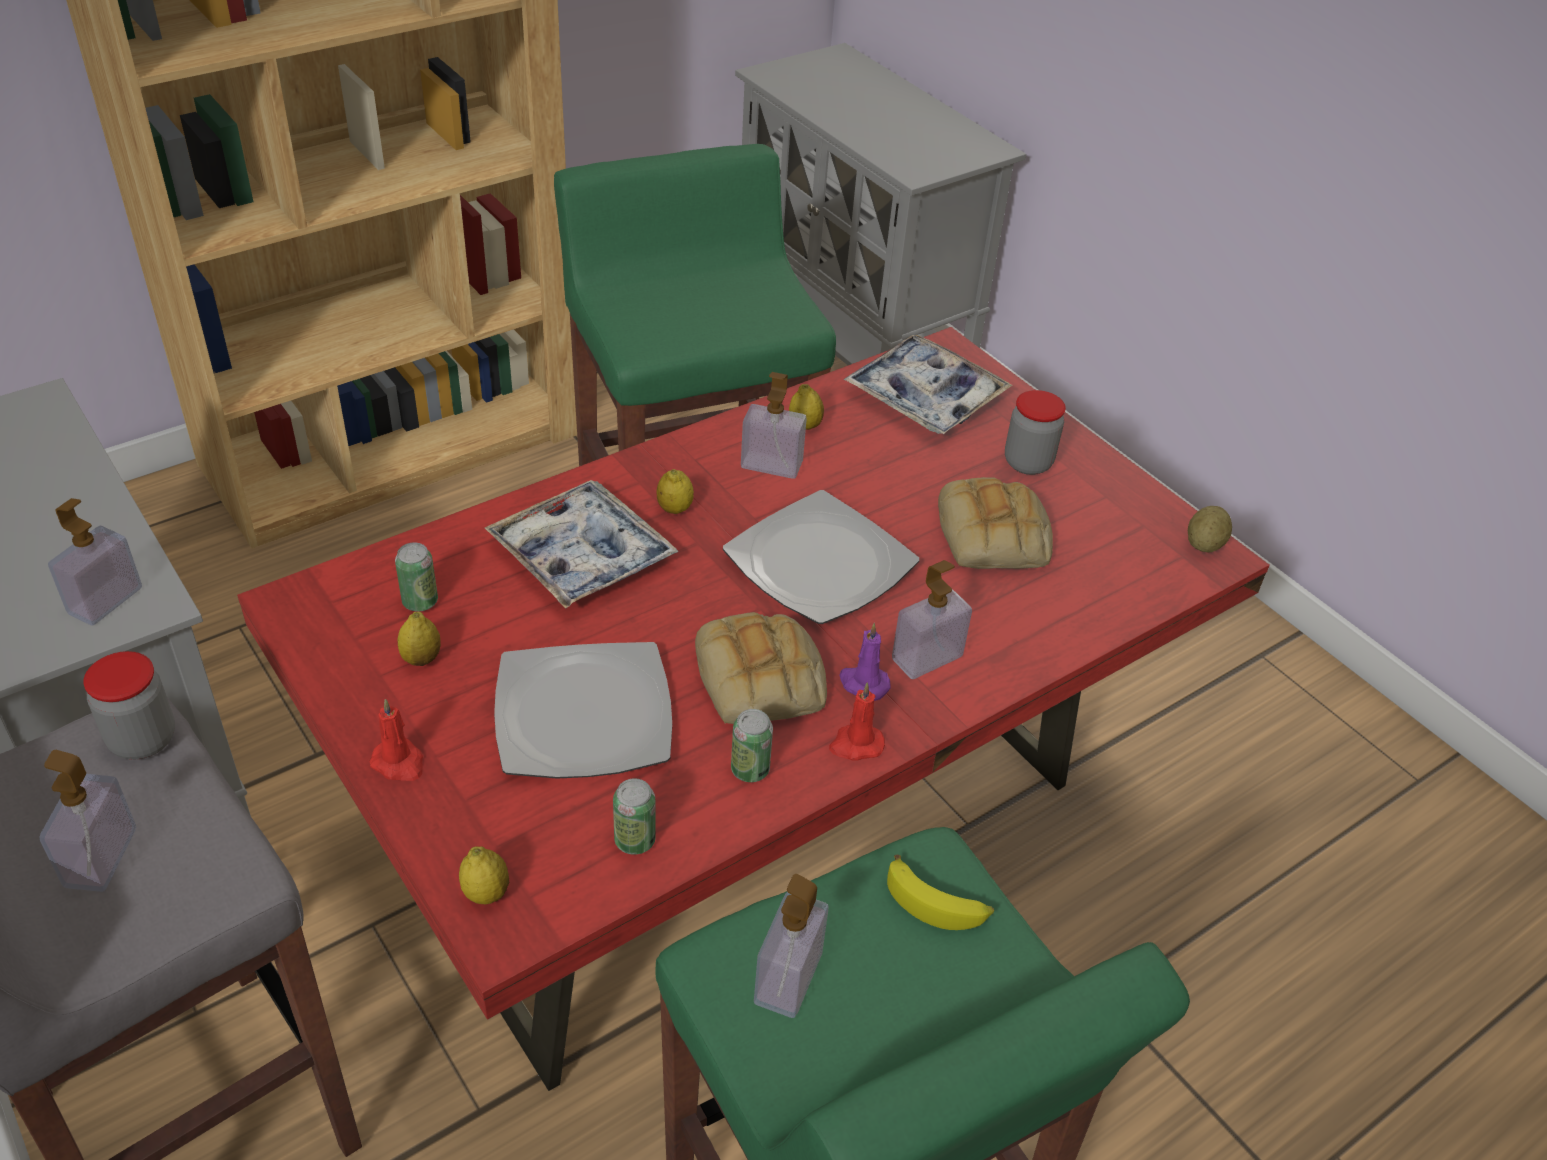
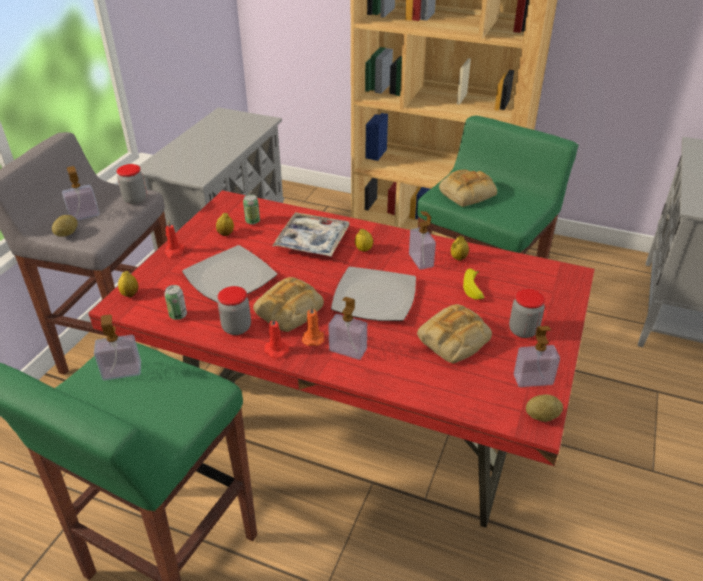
camera: 60 degrees right, 5 degrees down
soap dispenser [48,498,142,626] -> soap dispenser moved to [514,326,560,387]
can [731,709,773,782] -> jar [218,286,251,335]
purple candle [839,623,891,701] -> orange candle [302,305,324,346]
tray [843,334,1012,434] -> none
banana [887,855,994,930] -> banana moved to [463,269,484,300]
none -> potato [52,215,77,237]
none -> bread [439,170,497,207]

